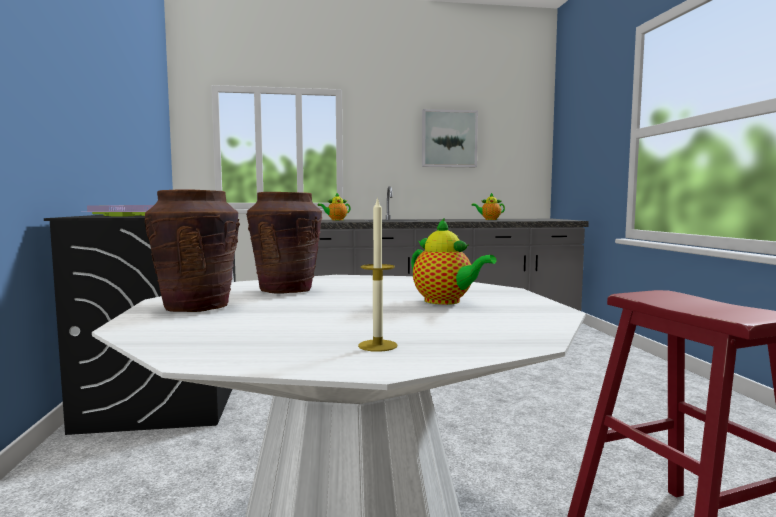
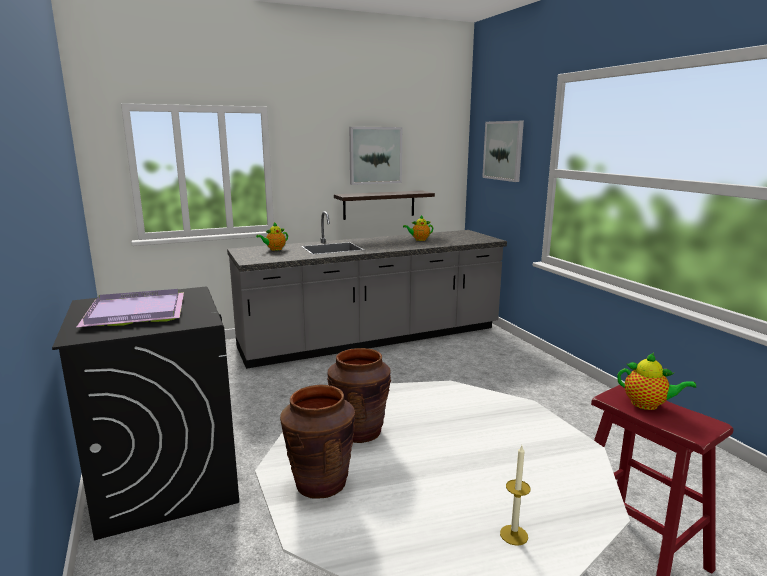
camera: 15 degrees left, 10 degrees up
teapot [411,218,497,305] -> teapot moved to [617,353,696,410]
none -> shelf [334,191,435,220]
none -> picture [482,121,524,182]

